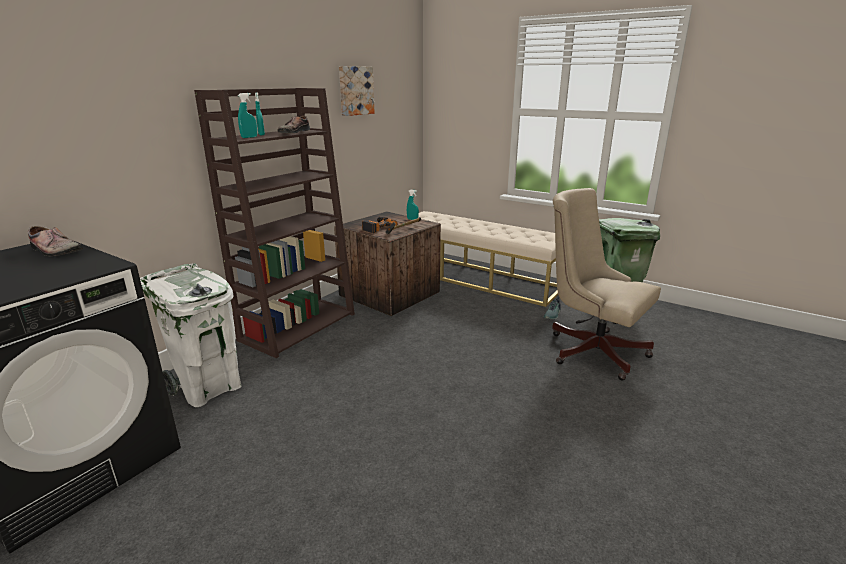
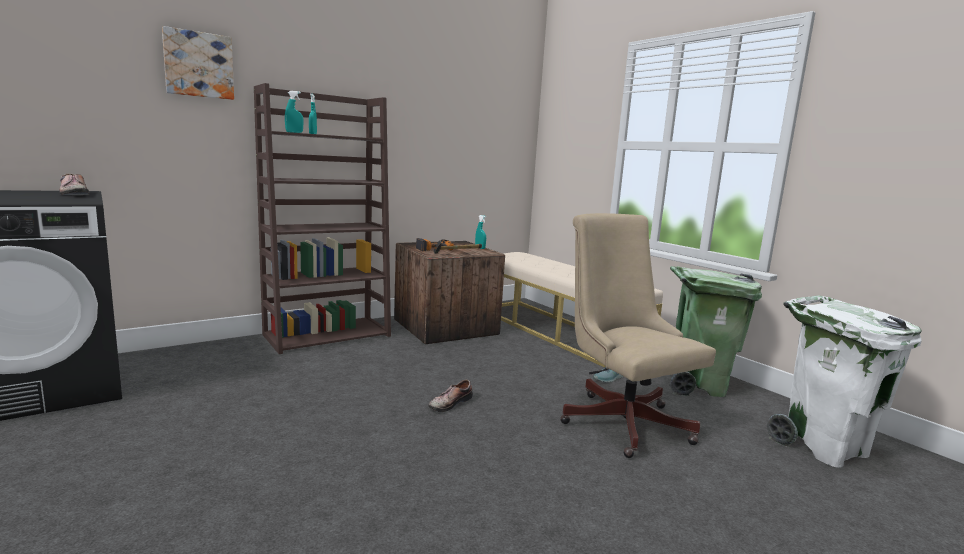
camera: 20 degrees right, 10 degrees down
white trash can [140,263,242,407] -> white trash can moved to [767,295,922,468]
shoe [278,116,310,134] -> shoe moved to [428,380,473,412]
picture [339,66,375,116] -> picture moved to [162,26,234,100]

